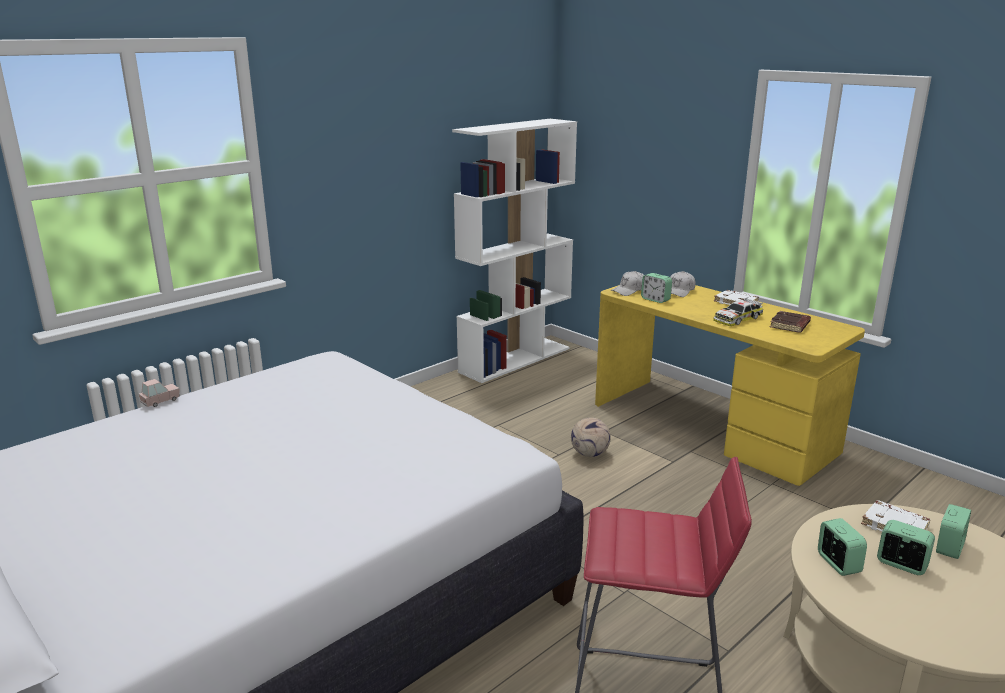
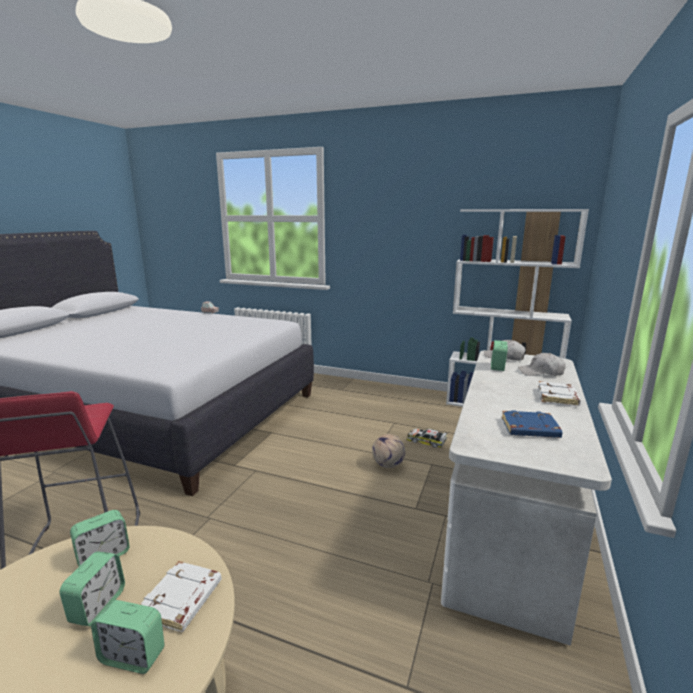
camera: 65 degrees right, 5 degrees down
yellow desk [595,285,865,486] -> white desk [441,350,612,646]
toy car [713,298,763,326] -> toy car moved to [407,429,447,448]
brown book [770,311,811,333] -> blue book [502,410,562,438]

